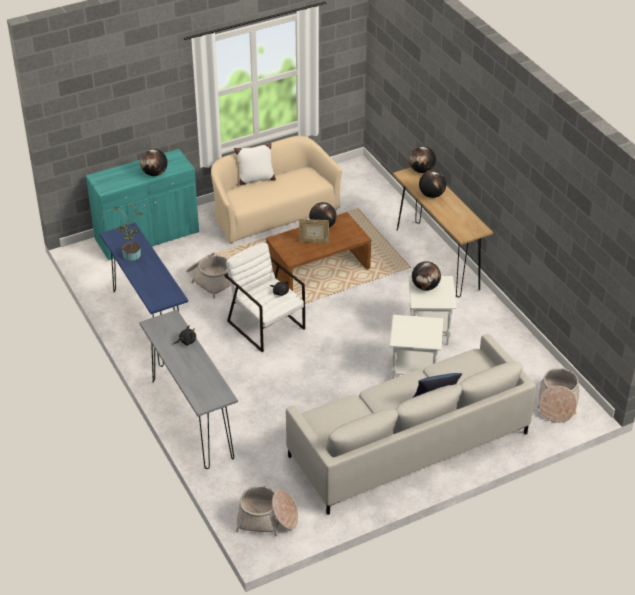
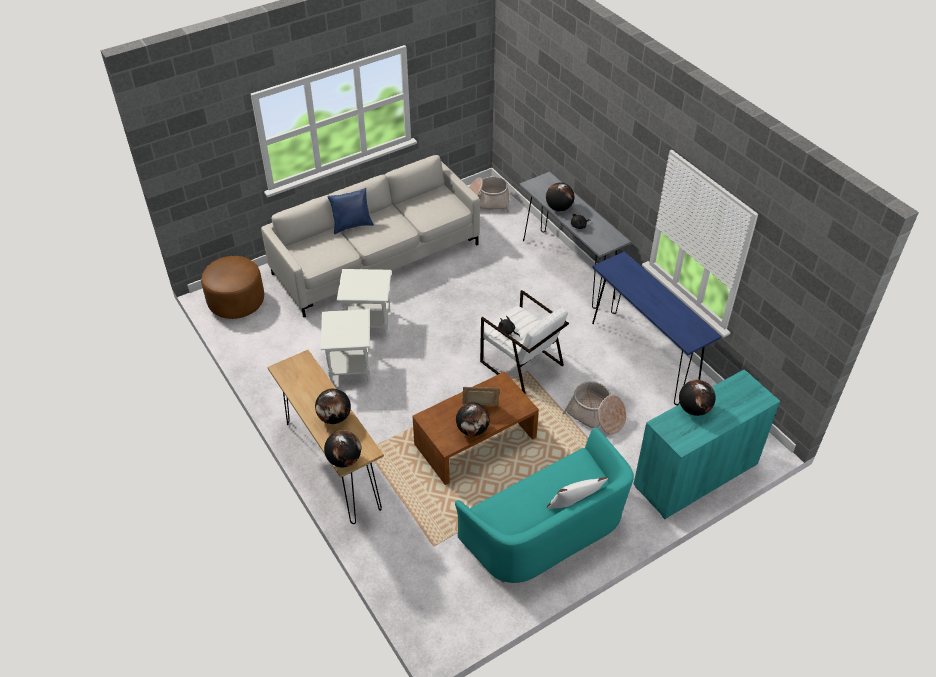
camera: 175 degrees right, 5 degrees up
potted plant [112,203,143,261] -> none
beige sofa [211,136,342,244] -> turquoise sofa [455,427,634,583]
globe [412,261,441,290] -> globe moved to [546,182,575,211]
basket [537,368,579,423] -> brown ottoman [201,256,264,319]

